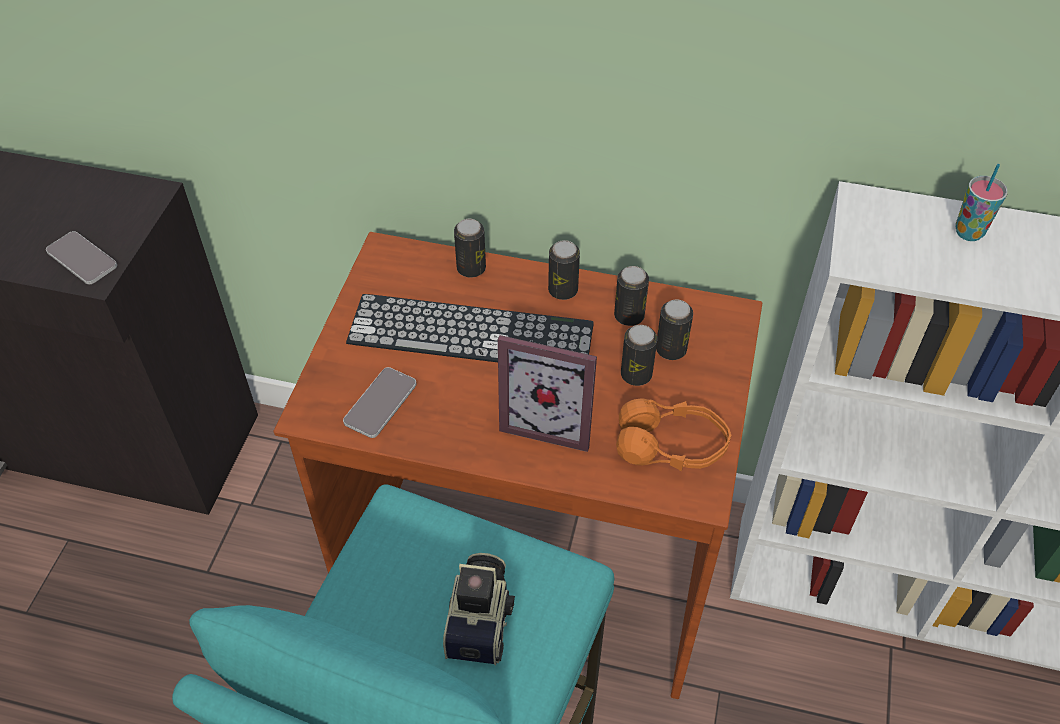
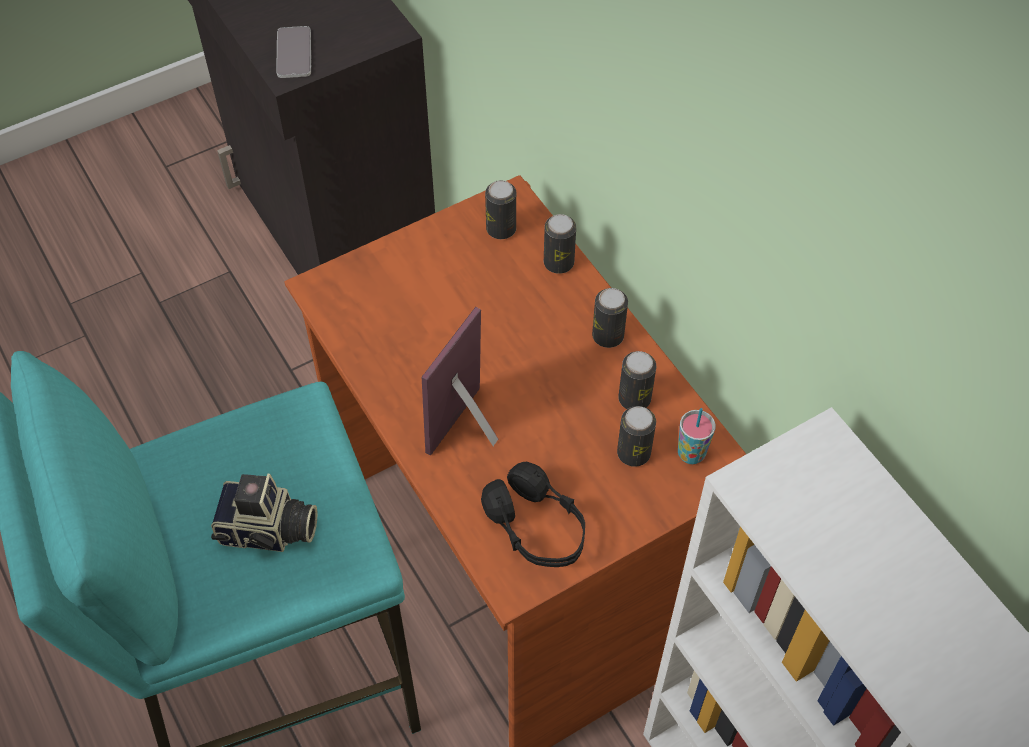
camera: 45 degrees right, 5 degrees up
phone [343,367,416,438] -> none
keyboard [346,294,594,362] -> none
camera [443,553,515,665] -> camera turned 45 degrees clockwise [211,474,317,552]
picture frame [498,335,597,452] -> picture frame turned 60 degrees clockwise [422,307,498,455]
orange headphones [616,398,731,472] -> black headphones [481,461,585,567]
can [621,325,657,386] -> can moved to [485,180,516,239]
cup [955,164,1008,241] -> cup moved to [678,408,716,464]

